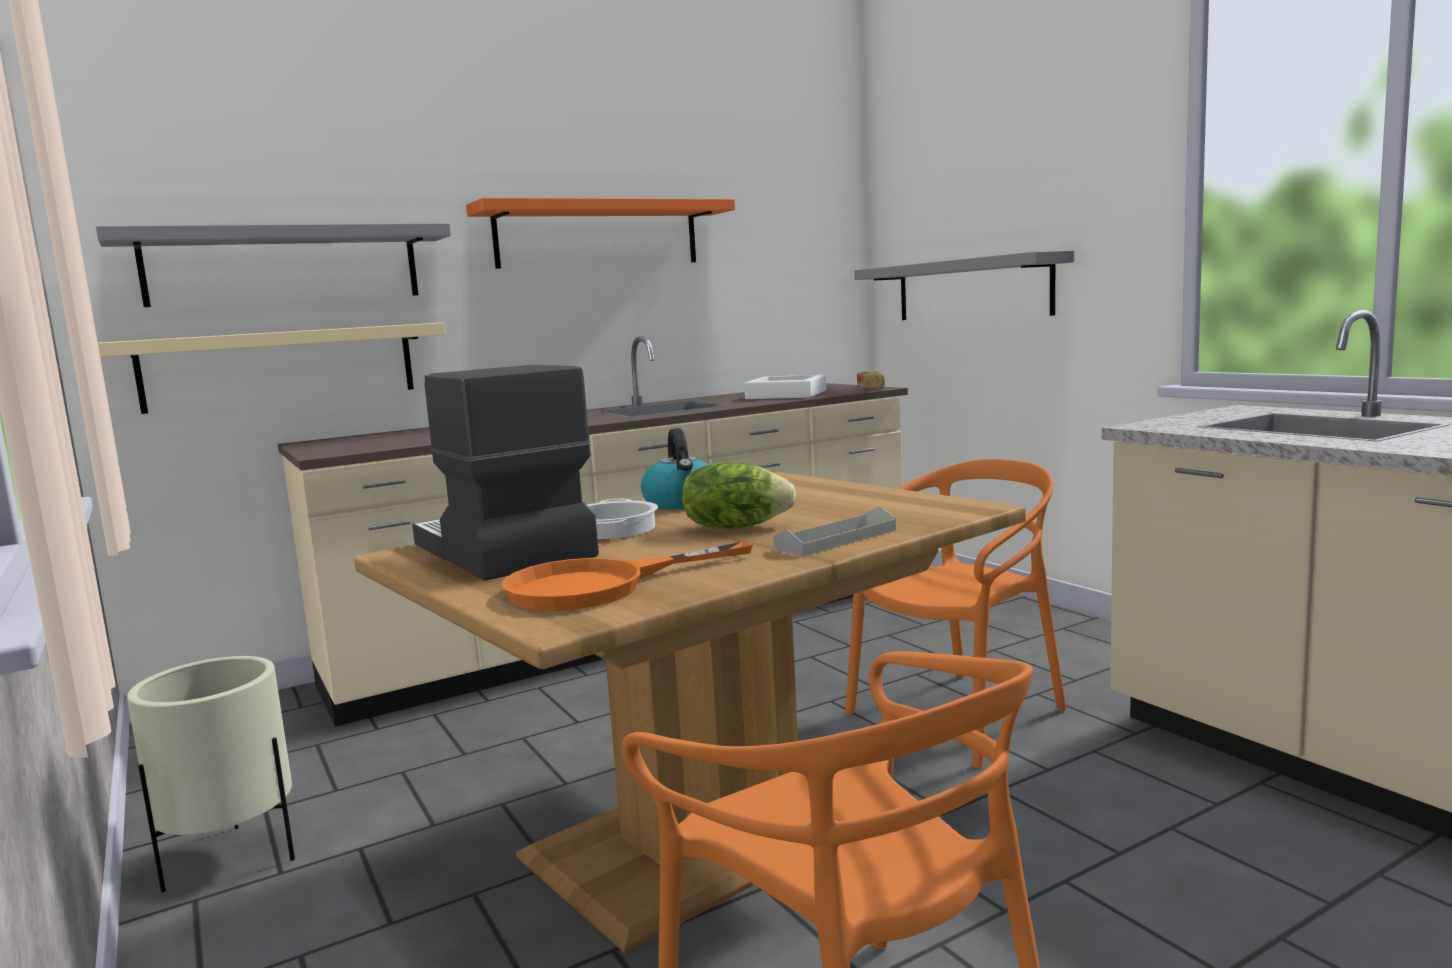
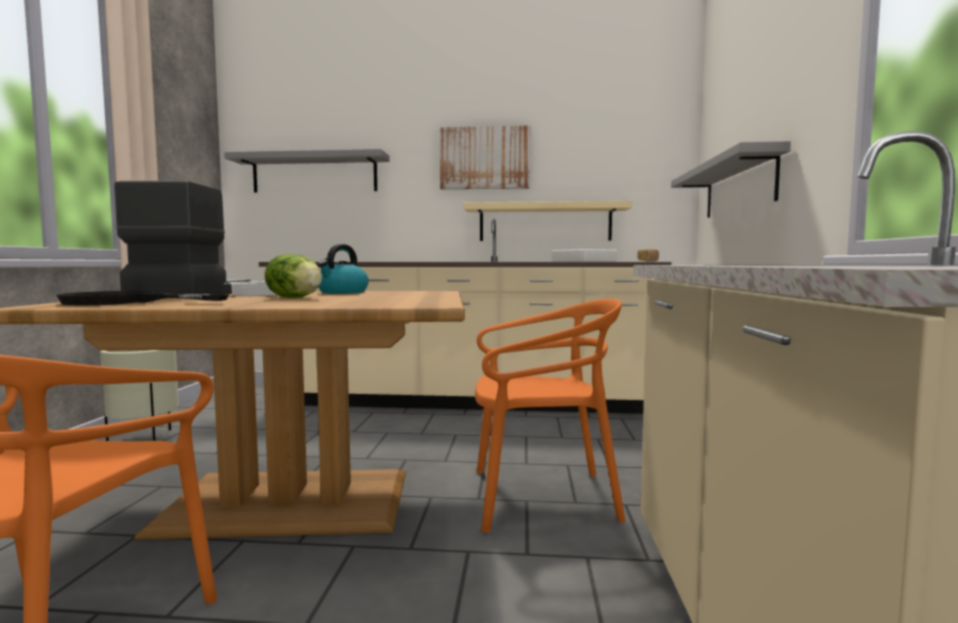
camera: 35 degrees right, 5 degrees down
beige shelf [98,322,446,414] -> beige shelf moved to [464,201,632,241]
orange shelf [466,198,735,269] -> picture [440,125,531,189]
orange frying pan [501,542,753,611] -> black frying pan [56,291,228,305]
grey tray [773,506,896,557] -> none

